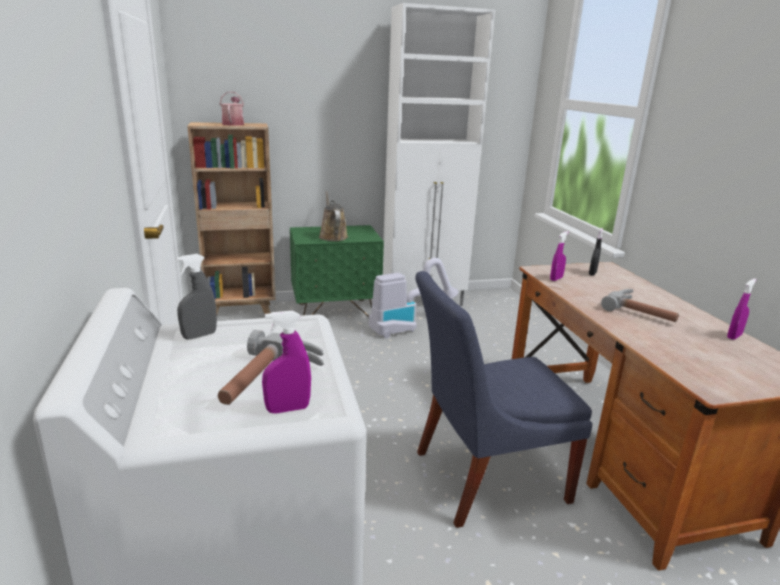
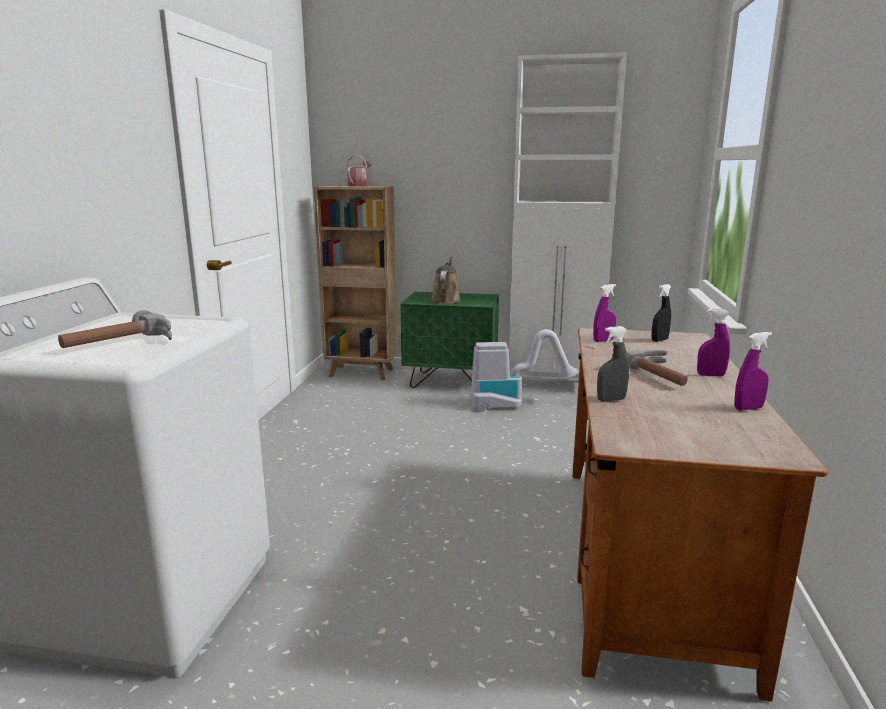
camera: 25 degrees right, 5 degrees down
grey spray bottle [176,254,217,340] -> grey spray bottle moved to [597,326,629,401]
purple spray bottle [262,311,311,414] -> purple spray bottle moved to [697,309,730,376]
blue chair [415,271,592,528] -> none

